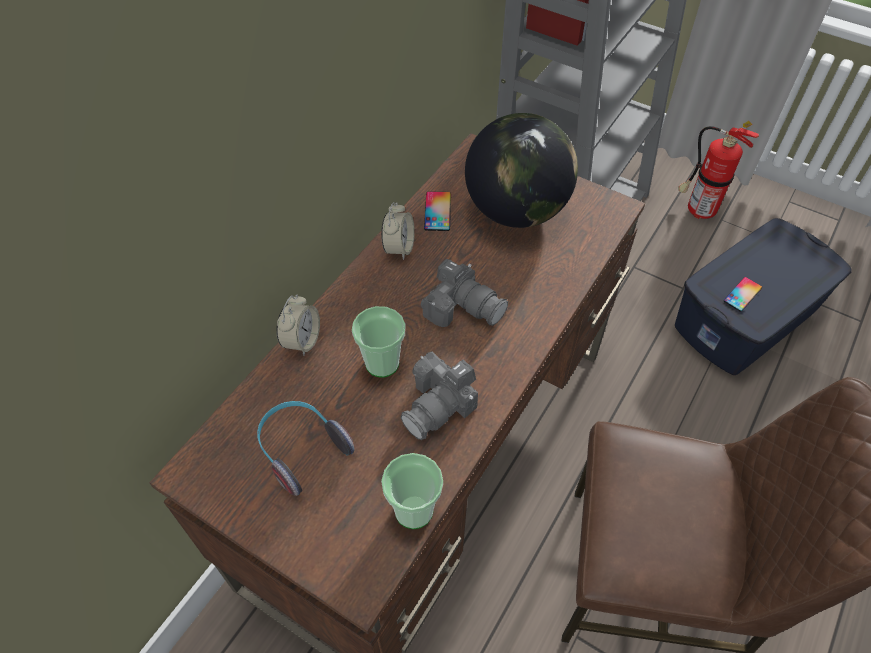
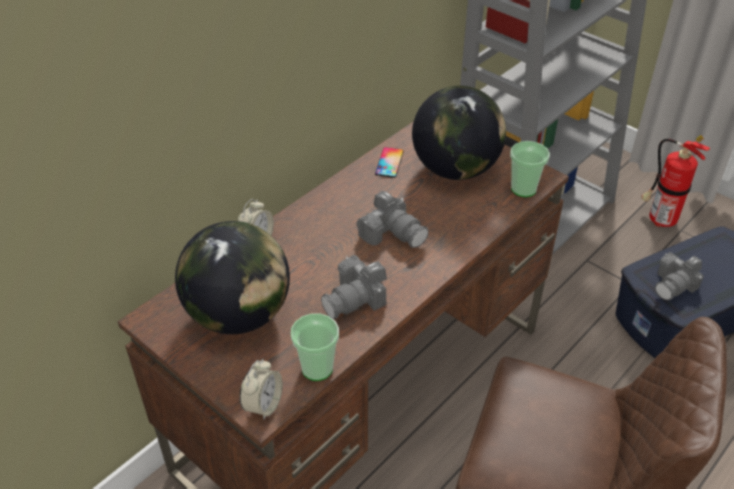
camera: 10 degrees right, 10 degrees down
headphones [257,401,355,496] -> globe [175,221,290,334]
cup [352,306,405,378] -> cup moved to [510,141,550,197]
alarm clock [381,202,415,260] -> alarm clock moved to [240,359,283,420]
phone [724,277,762,312] -> camera [655,252,704,300]

